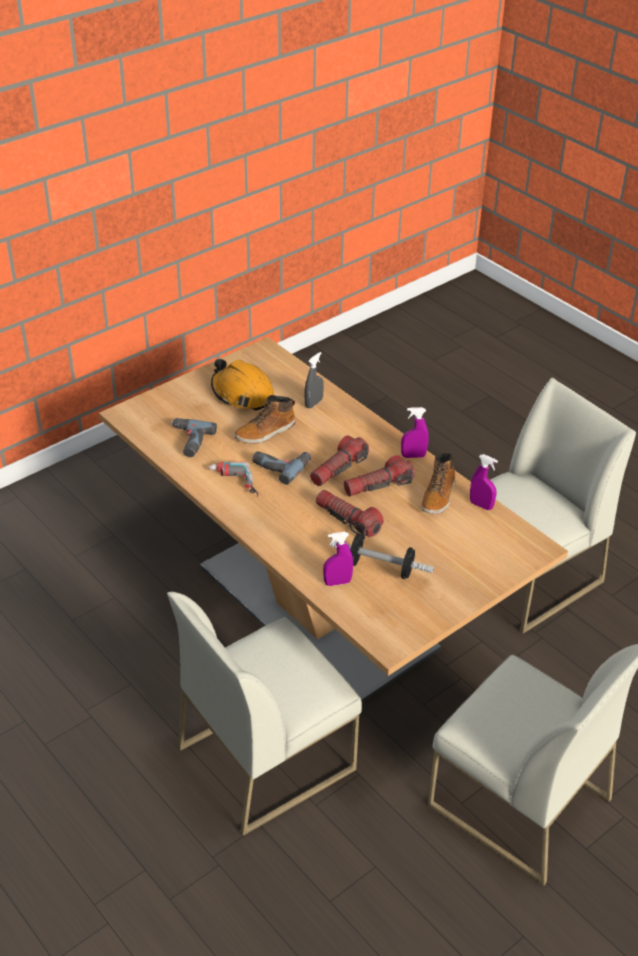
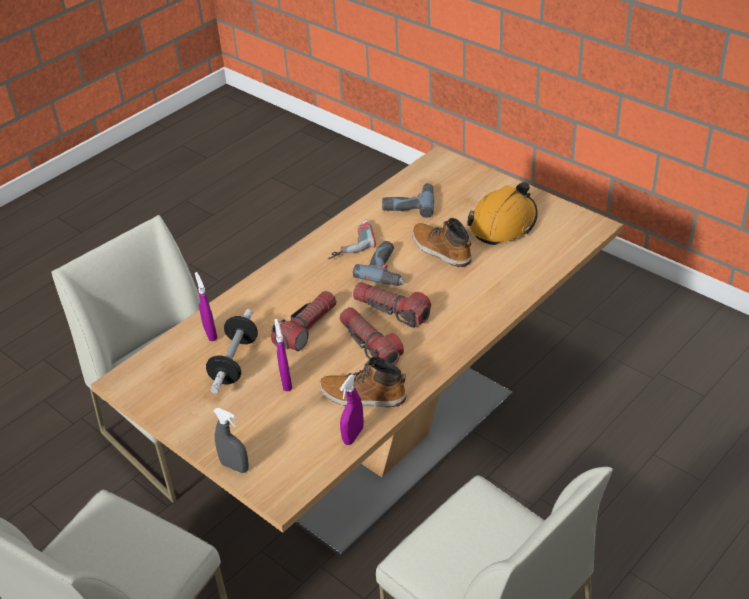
camera: 85 degrees right, 0 degrees up
grey spray bottle [305,352,324,408] -> grey spray bottle moved to [214,408,249,473]
purple spray bottle [401,407,428,458] -> purple spray bottle moved to [275,319,292,391]

